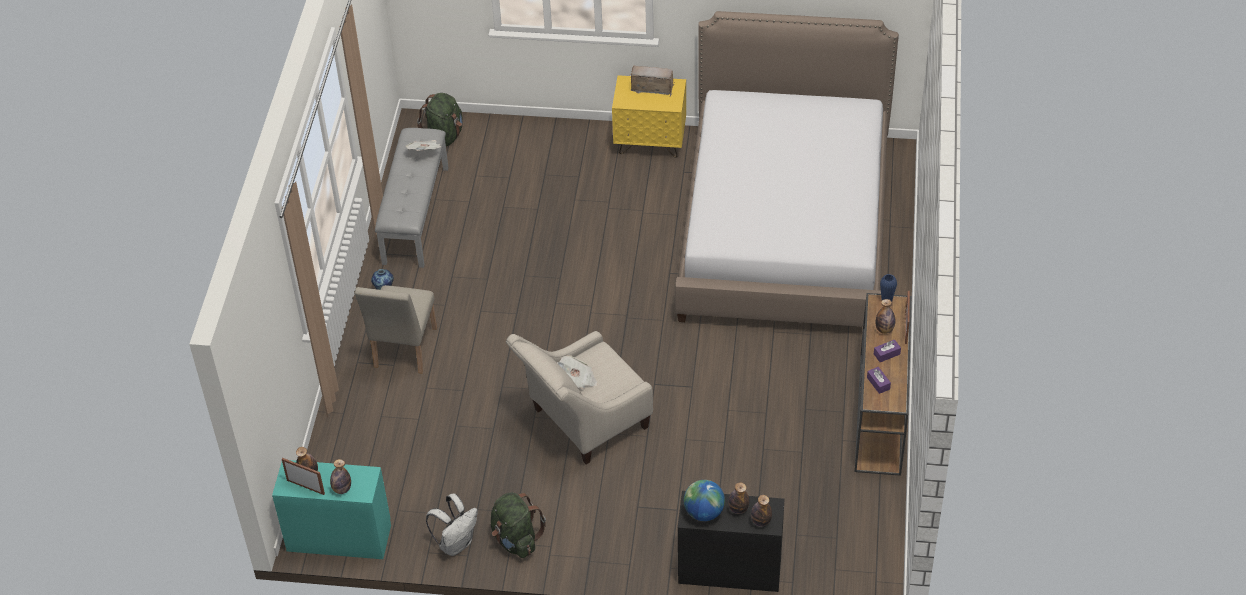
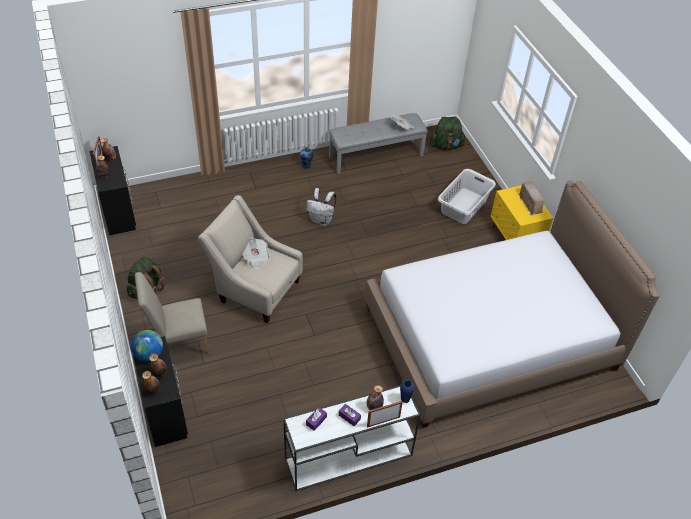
camera: 60 degrees right, 0 degrees up
turquoise dresser [272,460,391,559] -> black dresser [89,146,136,236]
beige chair [355,285,437,374] -> beige chair moved to [135,272,210,354]
white backpack [426,493,478,556] -> white backpack moved to [306,188,337,226]
brown console table [855,293,912,476] -> white console table [283,385,420,491]
none -> grey laundry basket [438,169,496,224]

